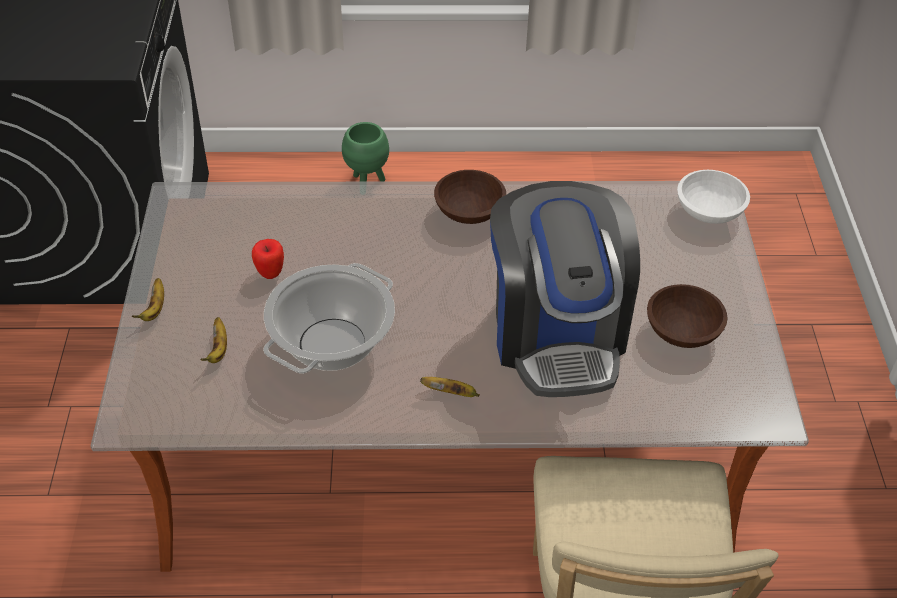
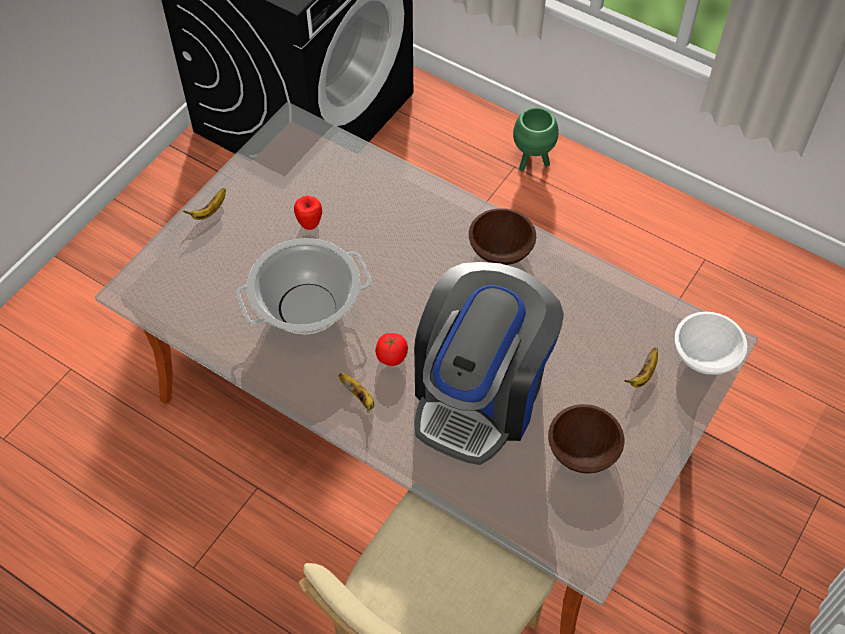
camera: 35 degrees right, 10 degrees up
banana [200,317,227,363] -> banana moved to [625,348,658,388]
none -> tomato [376,333,408,366]

